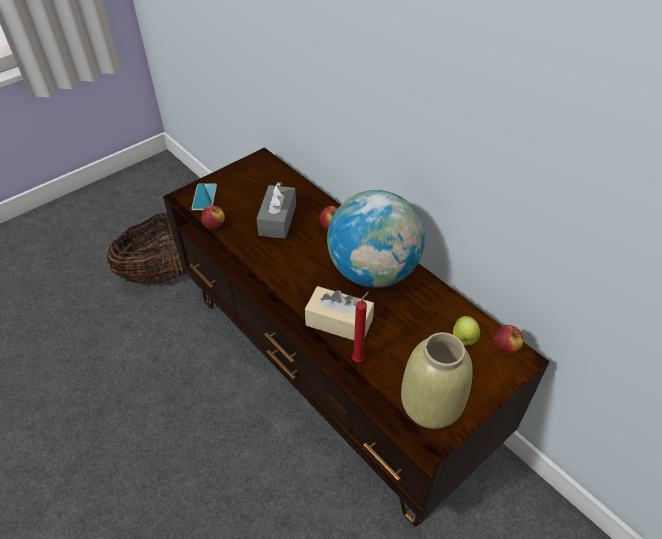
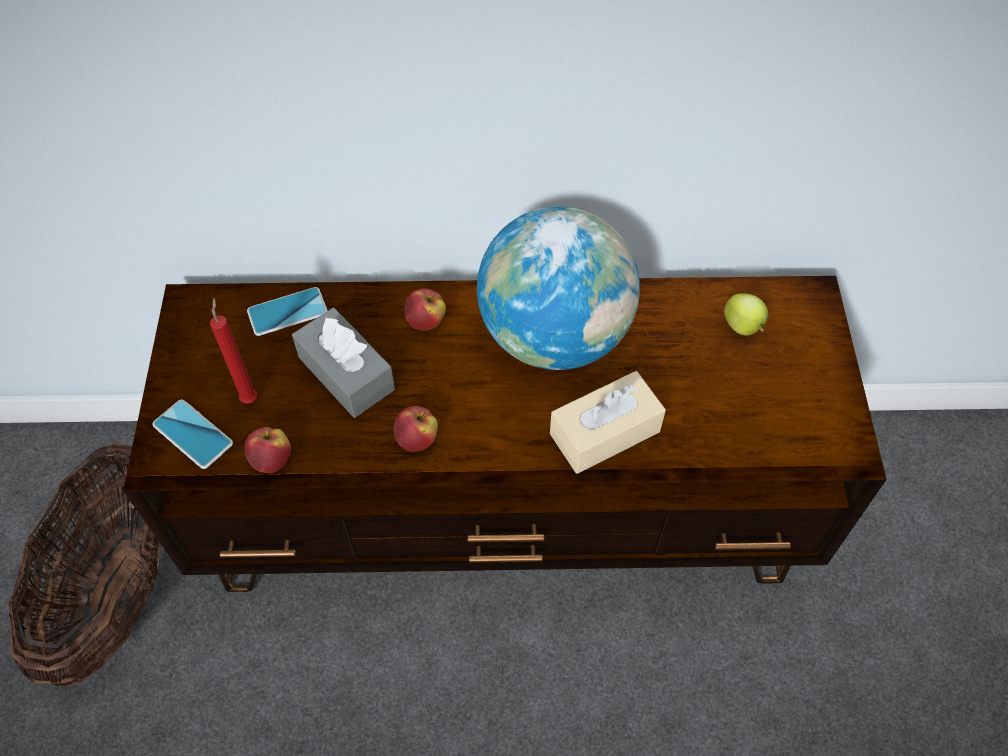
camera: 50 degrees left, 10 degrees up
red candle [352,291,369,362] -> red candle moved to [210,298,257,404]
beige vase [401,332,473,429] -> none
apple [494,325,523,354] -> apple moved to [393,406,438,452]
none -> phone [247,287,328,336]

